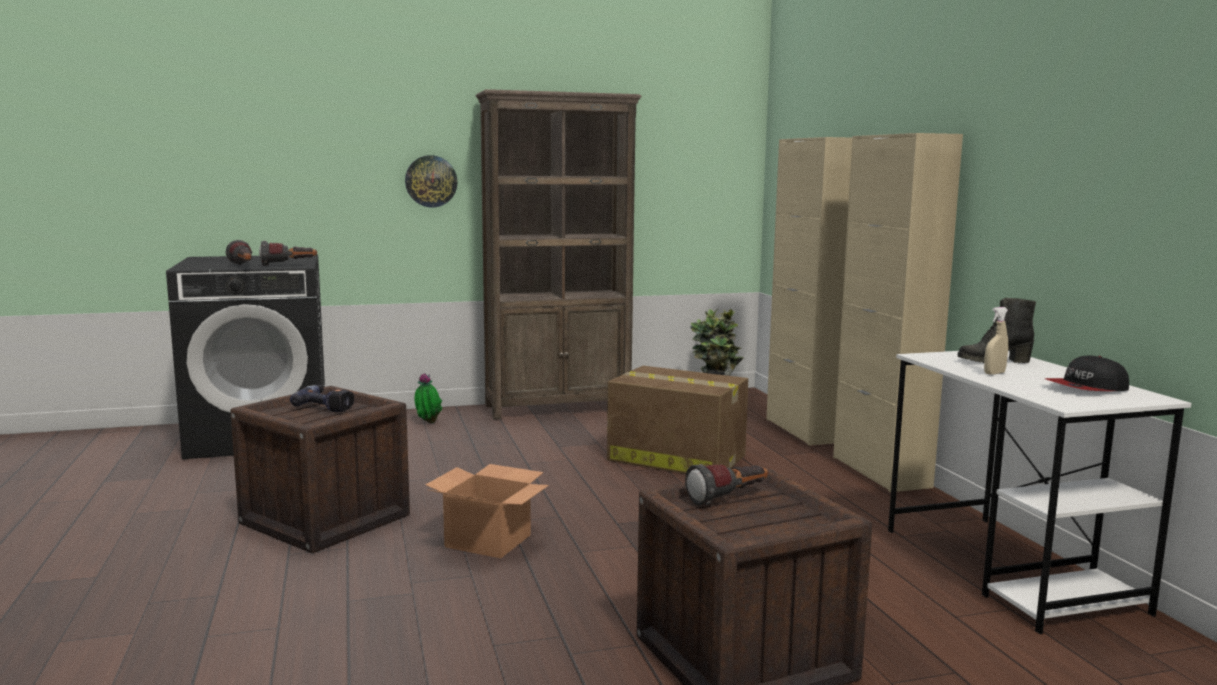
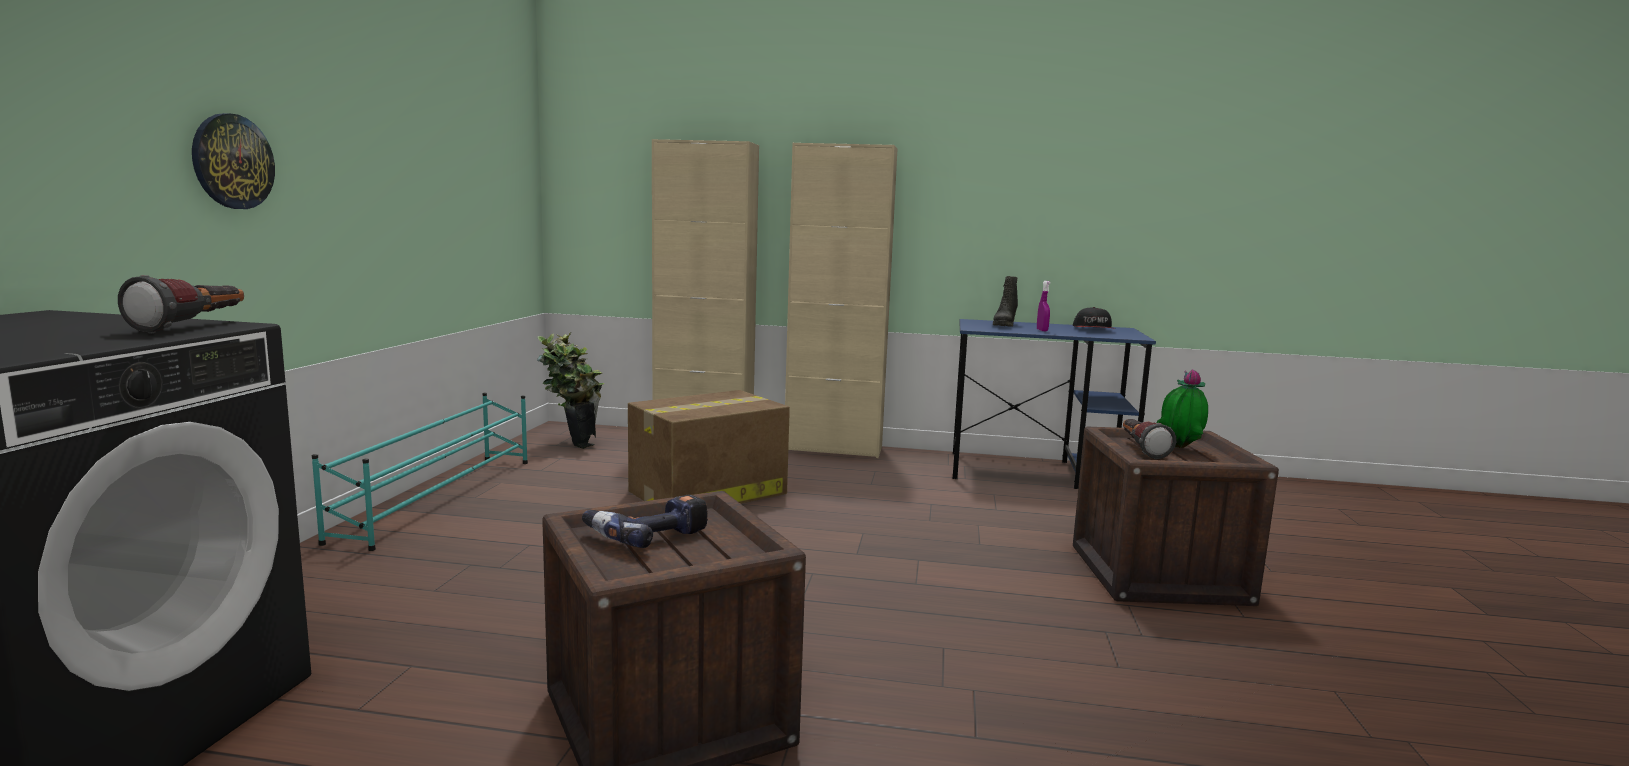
camera: 65 degrees left, 0 degrees up
flashlight [226,240,252,265] -> none
potted plant [415,373,442,423] -> potted plant moved to [1156,369,1208,448]
cardboard box [425,464,549,558] -> none
brown bookcase [476,89,642,420] -> turquoise shoe rack [312,393,528,551]
white desk [888,351,1192,634] -> blue desk [952,319,1156,489]
beige spray bottle [984,307,1008,375] -> purple spray bottle [1037,281,1051,331]

